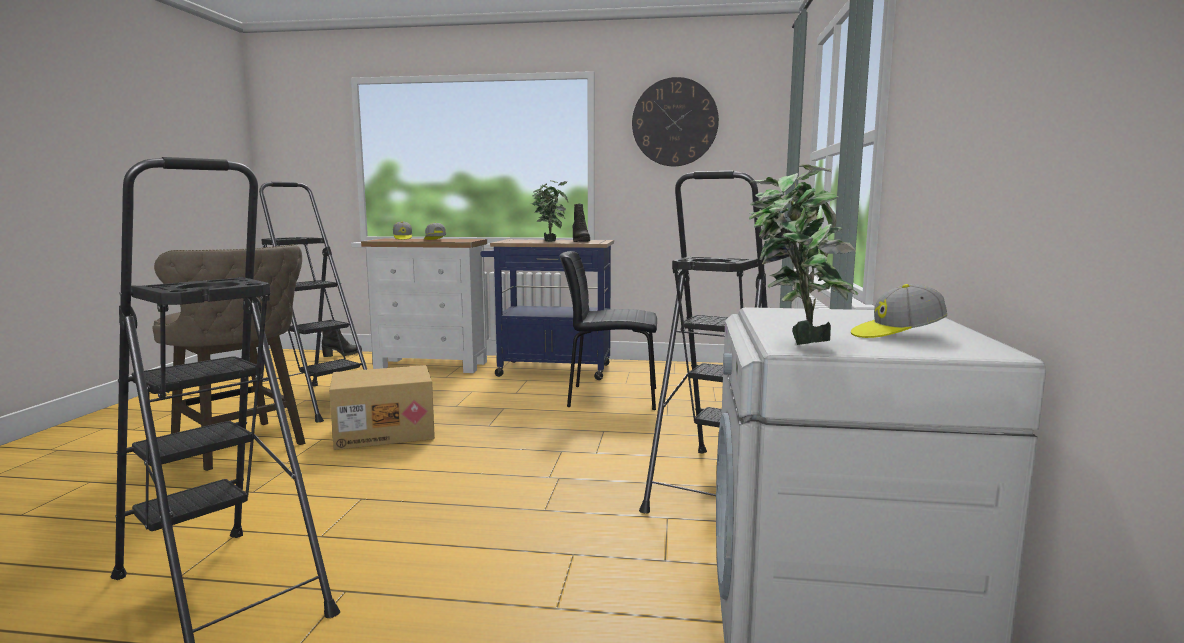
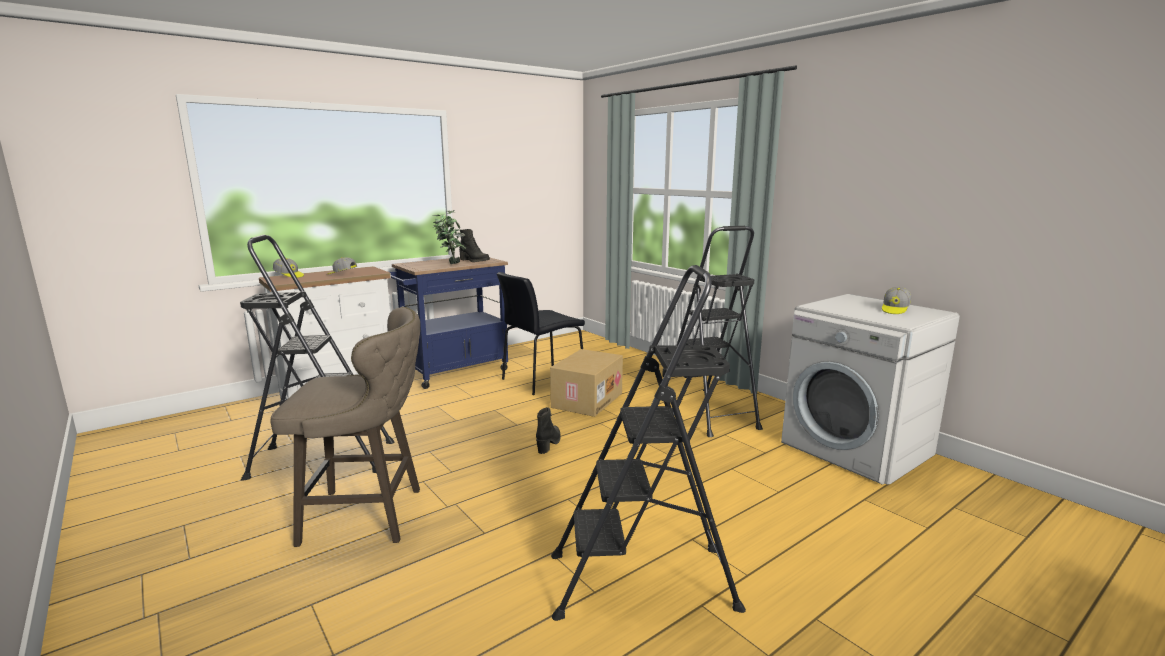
camera: 45 degrees left, 5 degrees up
black boot [322,329,362,357] -> black boot moved to [536,407,560,454]
cardboard box [329,365,435,450] -> cardboard box moved to [550,349,623,417]
wall clock [632,77,719,166] -> none
potted plant [749,164,858,345] -> none

